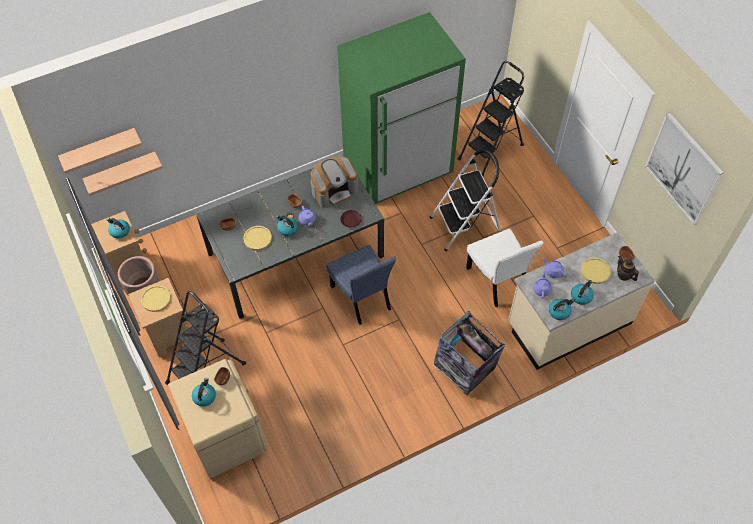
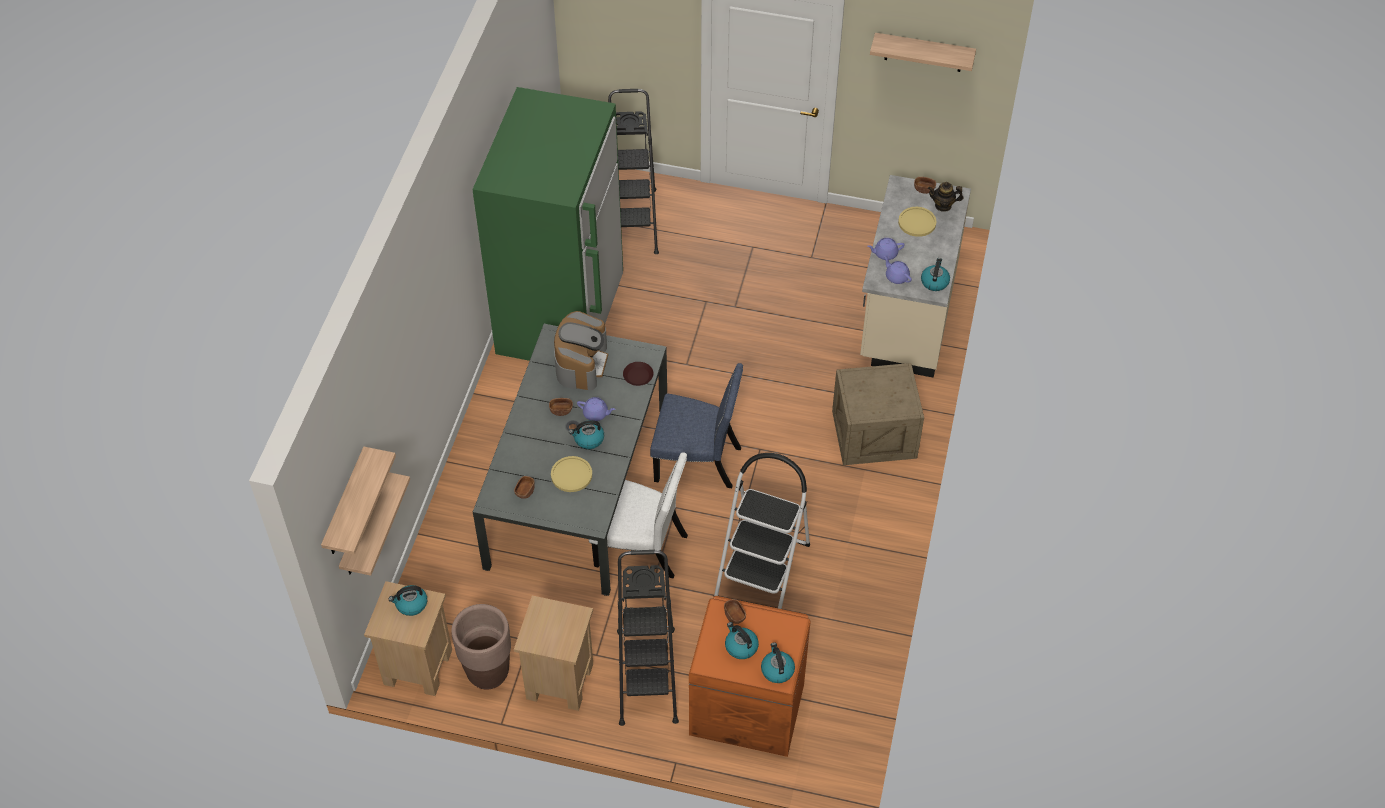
camera: 50 degrees left, 5 degrees down
yellow plate [141,285,171,312] -> none
beige washing machine [168,359,267,479] -> orange washing machine [689,596,810,757]
step ladder [430,149,501,251] -> step ladder moved to [714,453,810,609]
trash can [432,311,505,395] -> crate [832,363,924,465]
white chair [466,229,543,307] -> white chair moved to [589,452,688,578]
kettle [571,280,594,305] -> kettle moved to [761,643,795,683]
picture [645,112,724,225] -> shelf [870,33,976,72]

